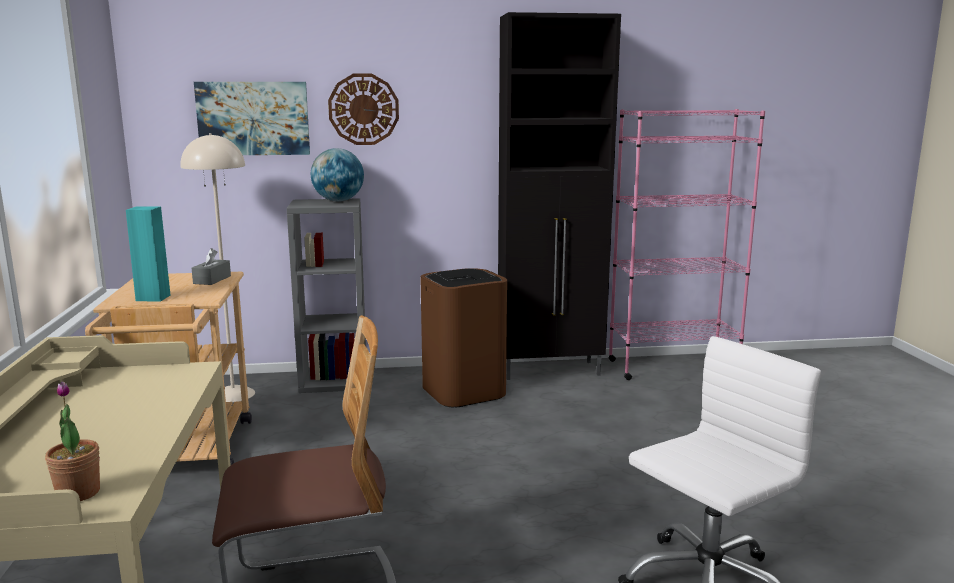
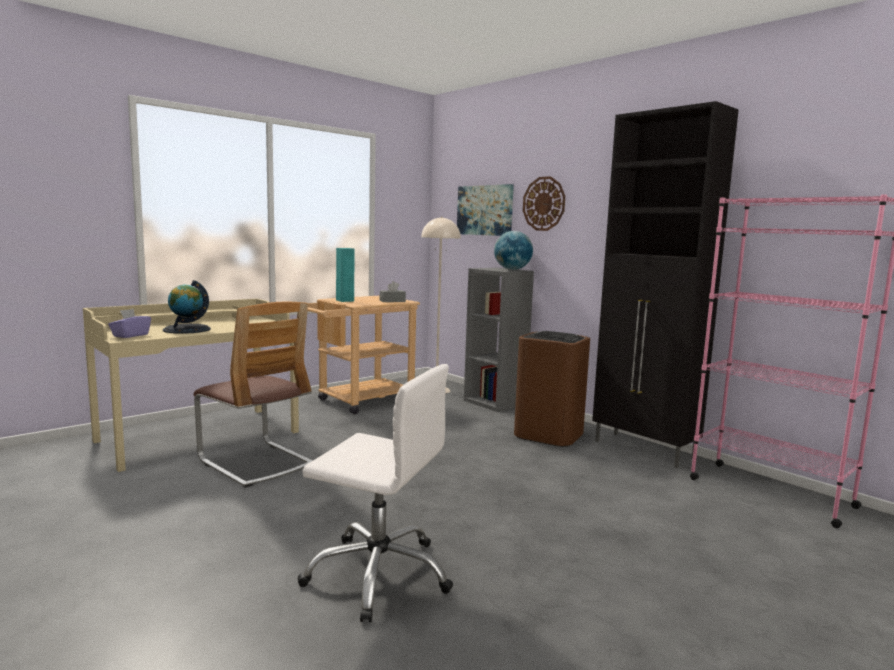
camera: 55 degrees right, 5 degrees down
potted plant [45,382,100,501] -> purple tissue box [108,309,151,338]
none -> globe [163,280,211,334]

